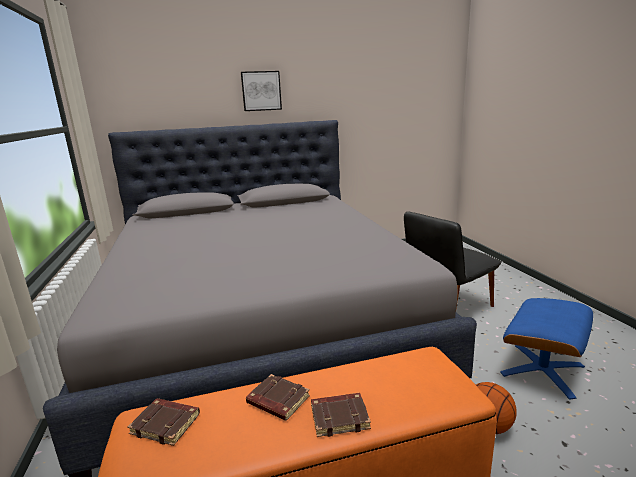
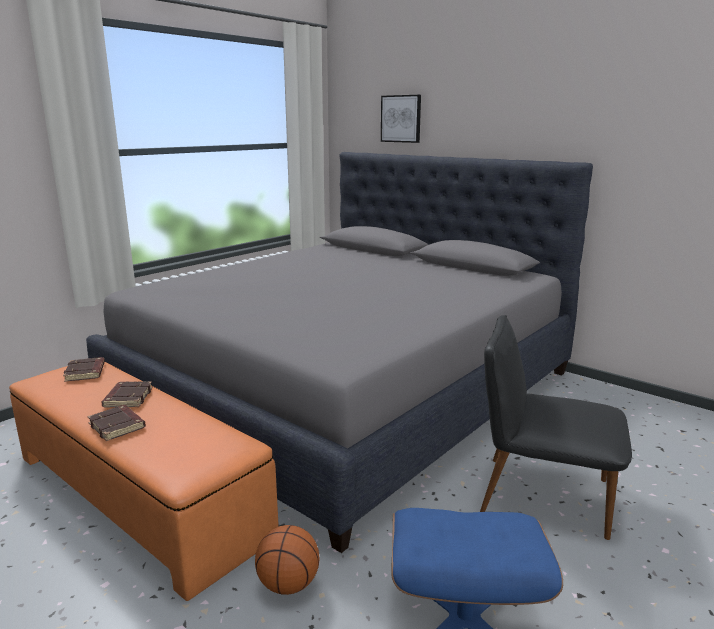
camera: 55 degrees right, 0 degrees up
picture [241,71,282,111] -> picture moved to [381,95,421,143]

